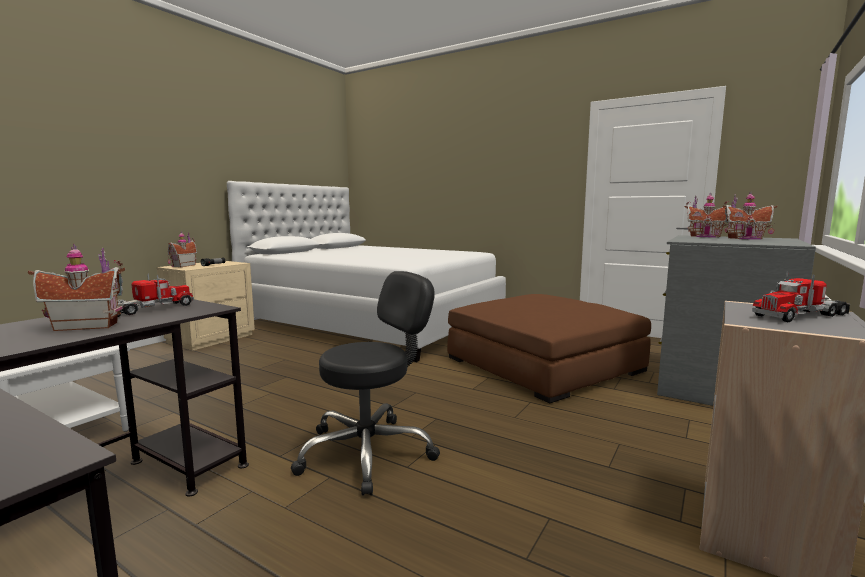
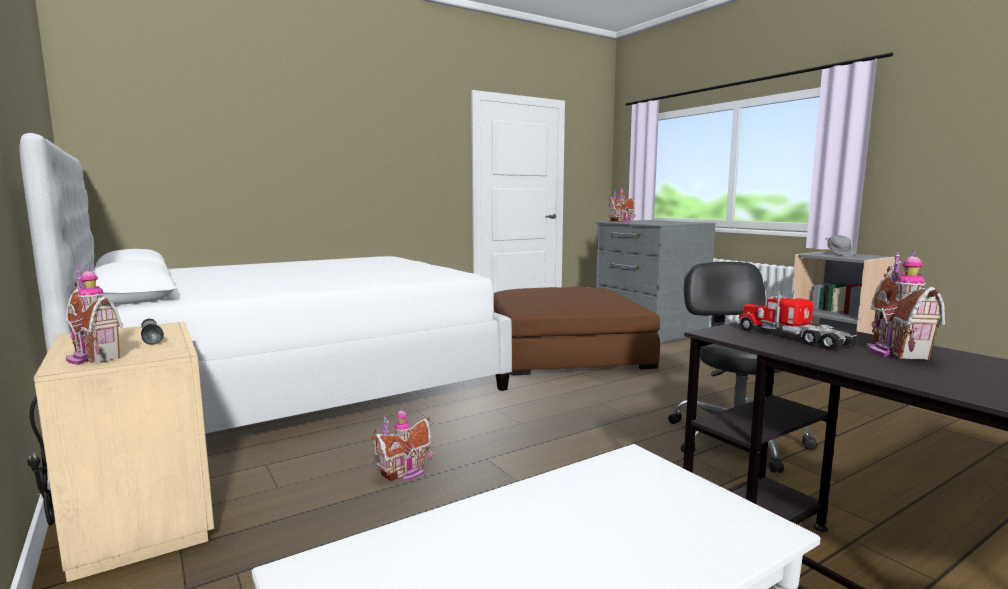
camera: 65 degrees left, 0 degrees up
toy house [722,192,777,240] -> toy house moved to [372,407,434,481]
toy truck [752,271,850,322] -> grey cap [826,235,857,256]

